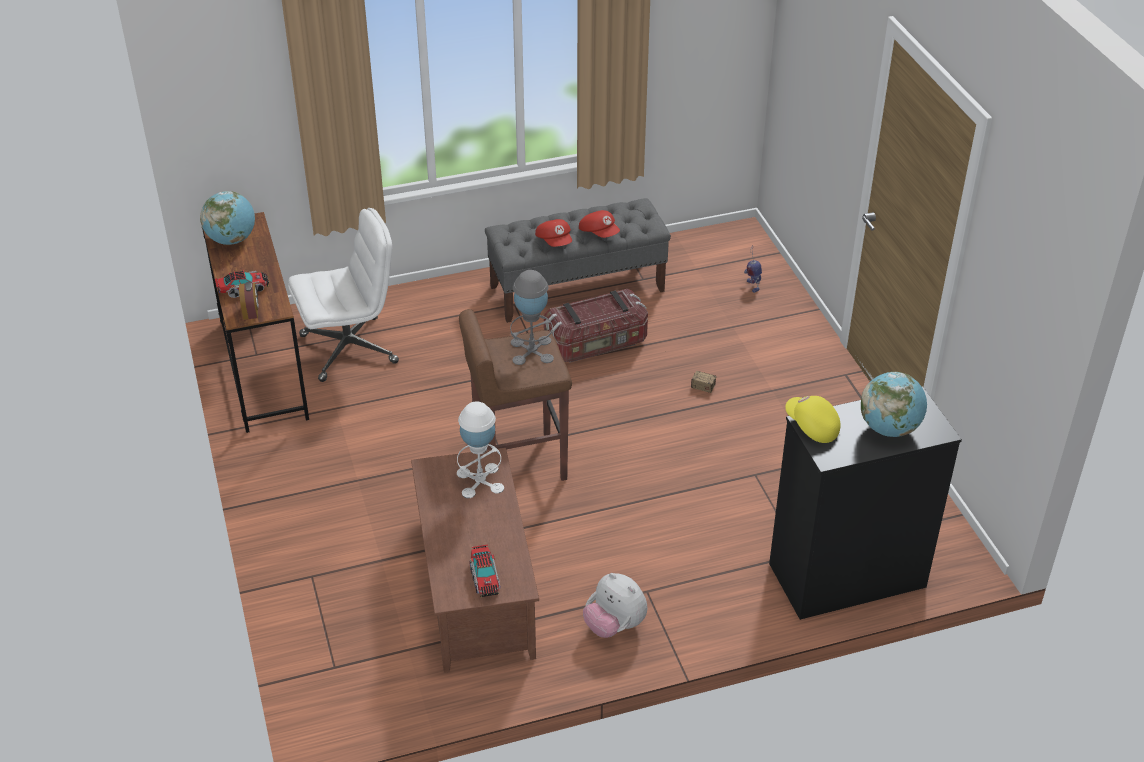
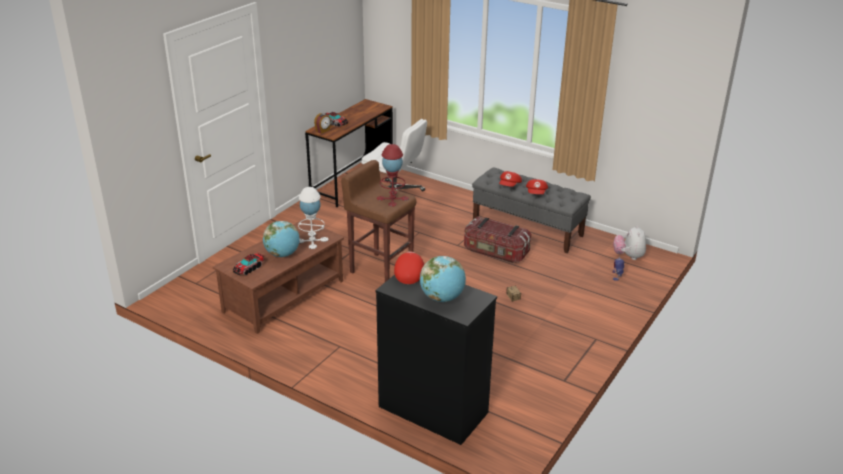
camera: 50 degrees right, 10 degrees down
globe [200,191,255,245] -> globe moved to [263,221,300,257]
grey table lamp [510,270,554,365] -> red table lamp [377,144,409,207]
plush toy [583,573,647,638] -> plush toy moved to [613,225,646,260]
yellow cap [785,396,841,443] -> red cap [394,251,424,284]

